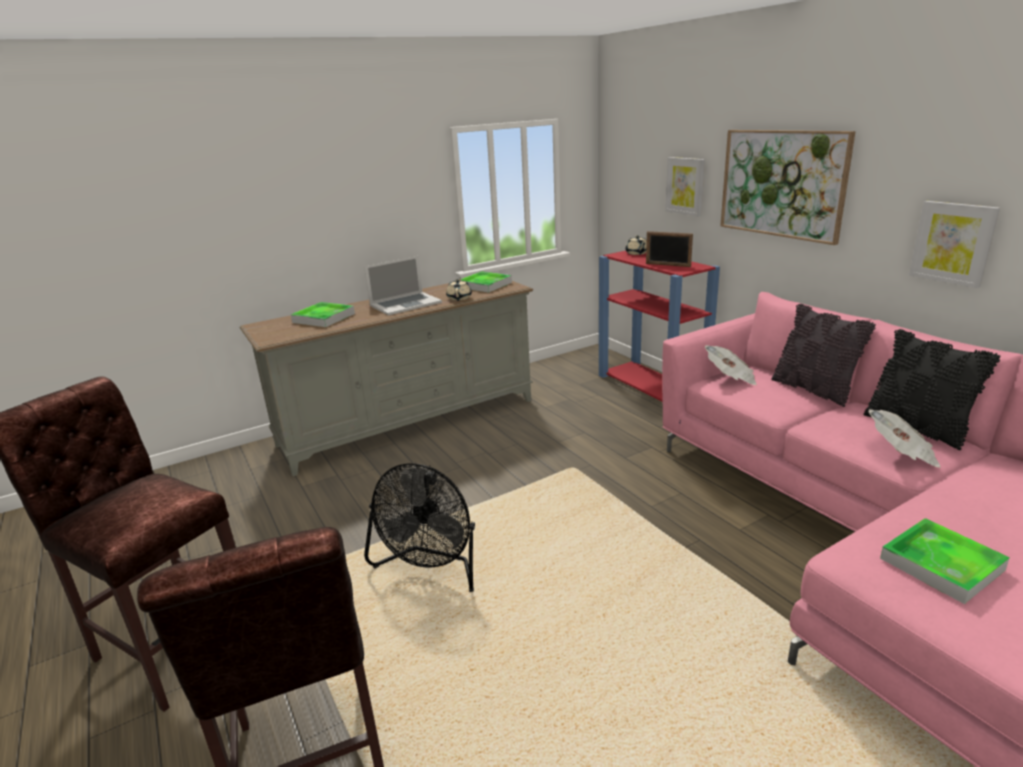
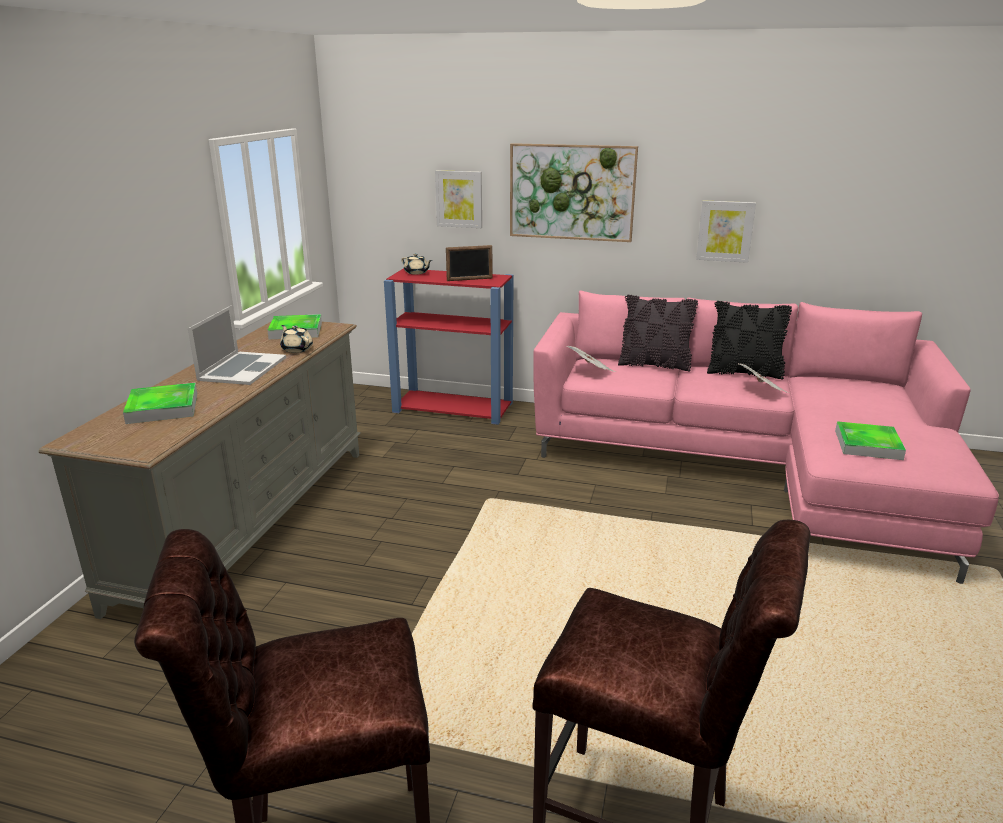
camera: 45 degrees left, 0 degrees up
black fan [364,463,475,592] -> none

